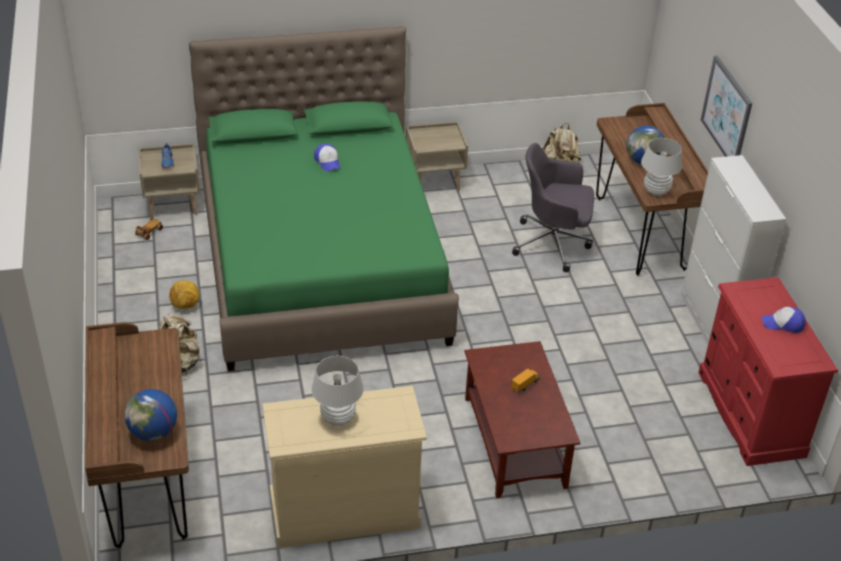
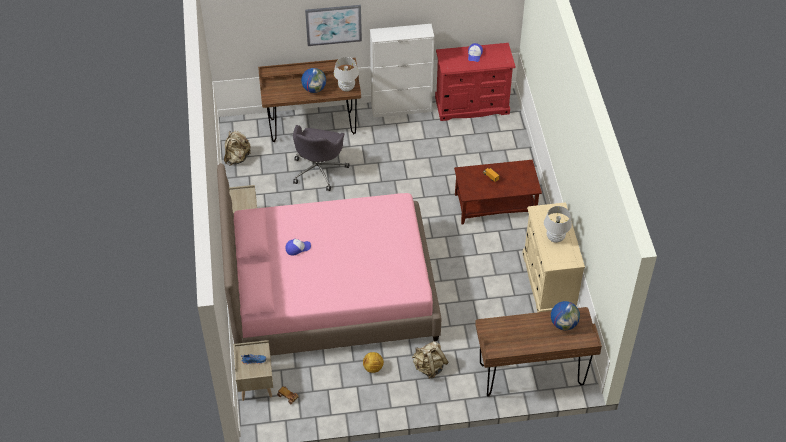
camera: 85 degrees left, 10 degrees up
green bed [189,26,459,371] -> pink bed [217,163,441,356]

